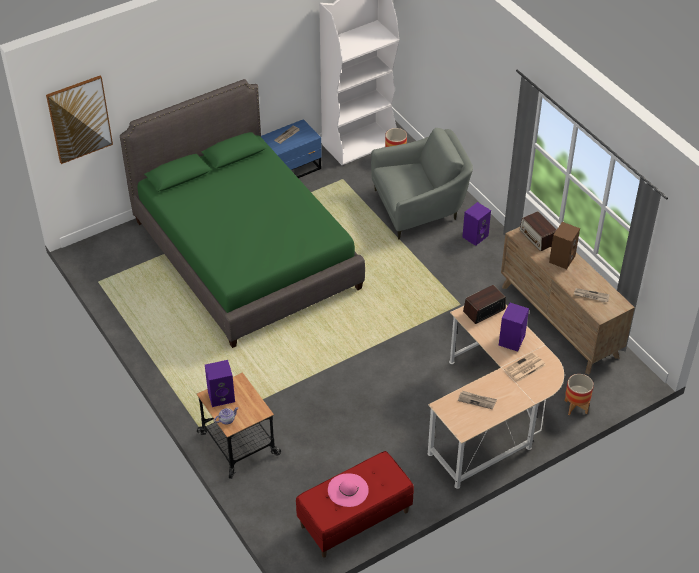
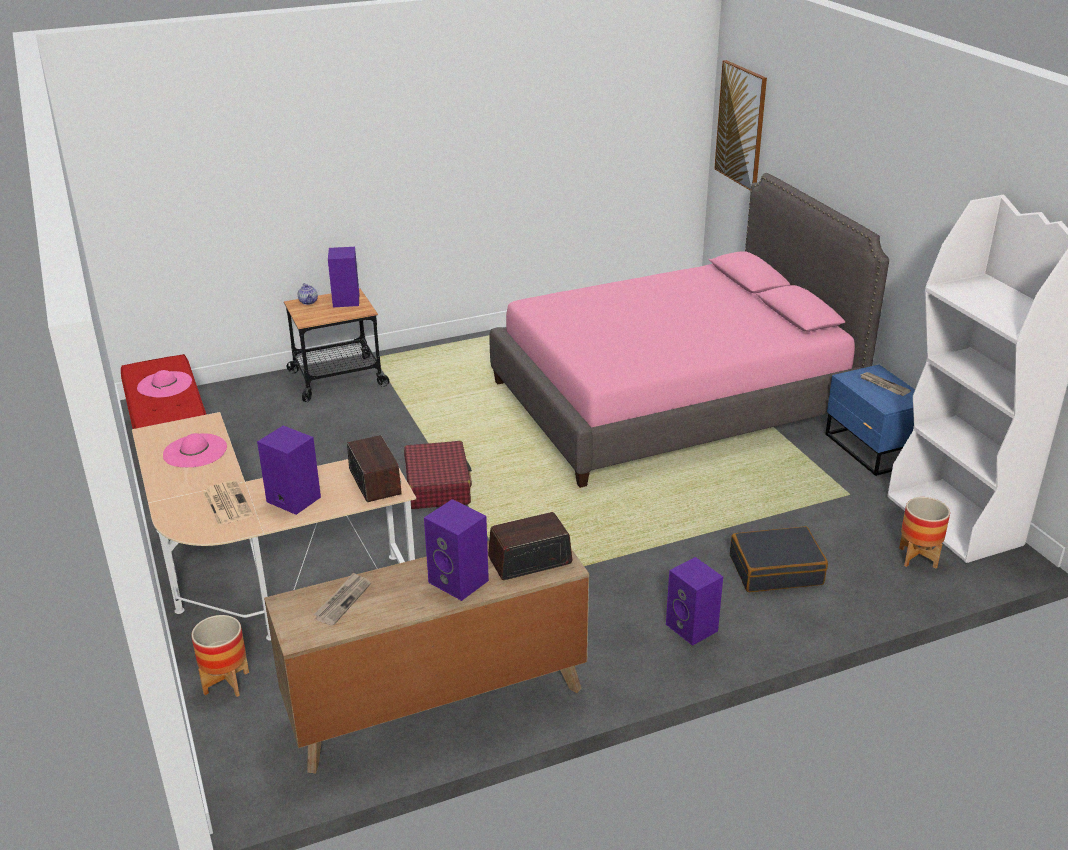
camera: 100 degrees right, 15 degrees down
green bed [120,79,365,348] -> pink bed [490,173,889,488]
grey armchair [371,128,473,240] -> black suitcase [730,526,828,592]
newspaper [458,391,497,409] -> pink hat [163,433,227,467]
brown speaker [549,222,580,269] -> purple speaker [424,499,489,601]
none -> red suitcase [404,441,472,509]

